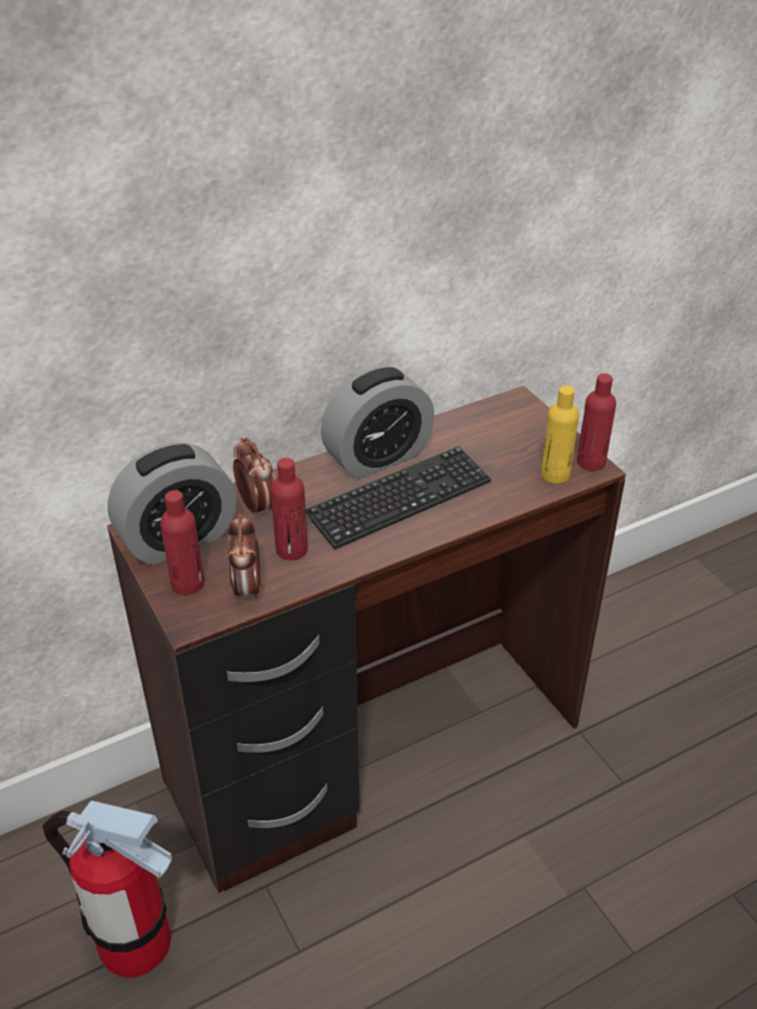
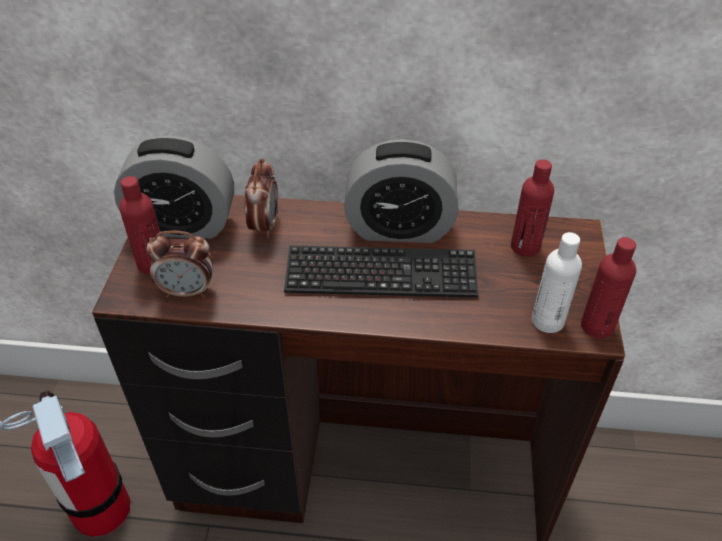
camera: 35 degrees right, 5 degrees up
alarm clock [228,514,261,603] -> alarm clock turned 120 degrees counterclockwise [147,231,213,298]
red bottle [271,458,308,560] -> red bottle moved to [511,159,554,257]
yellow bottle [541,385,579,484] -> white bottle [532,232,582,333]

